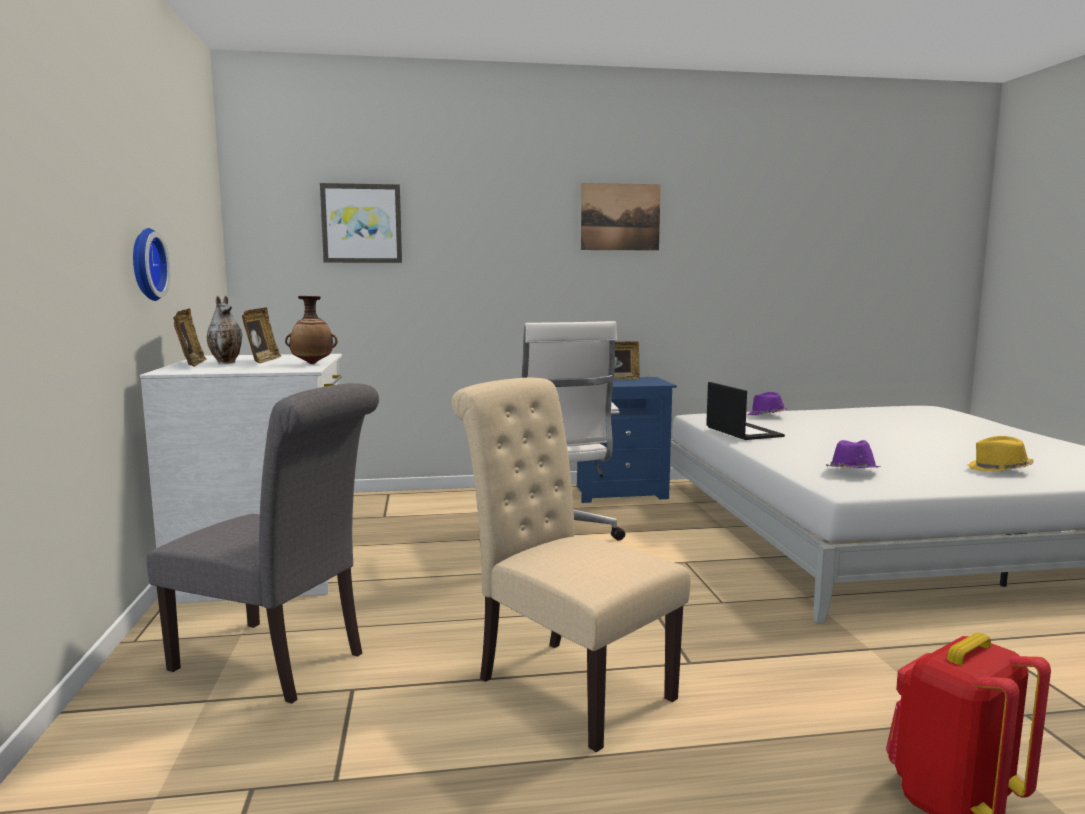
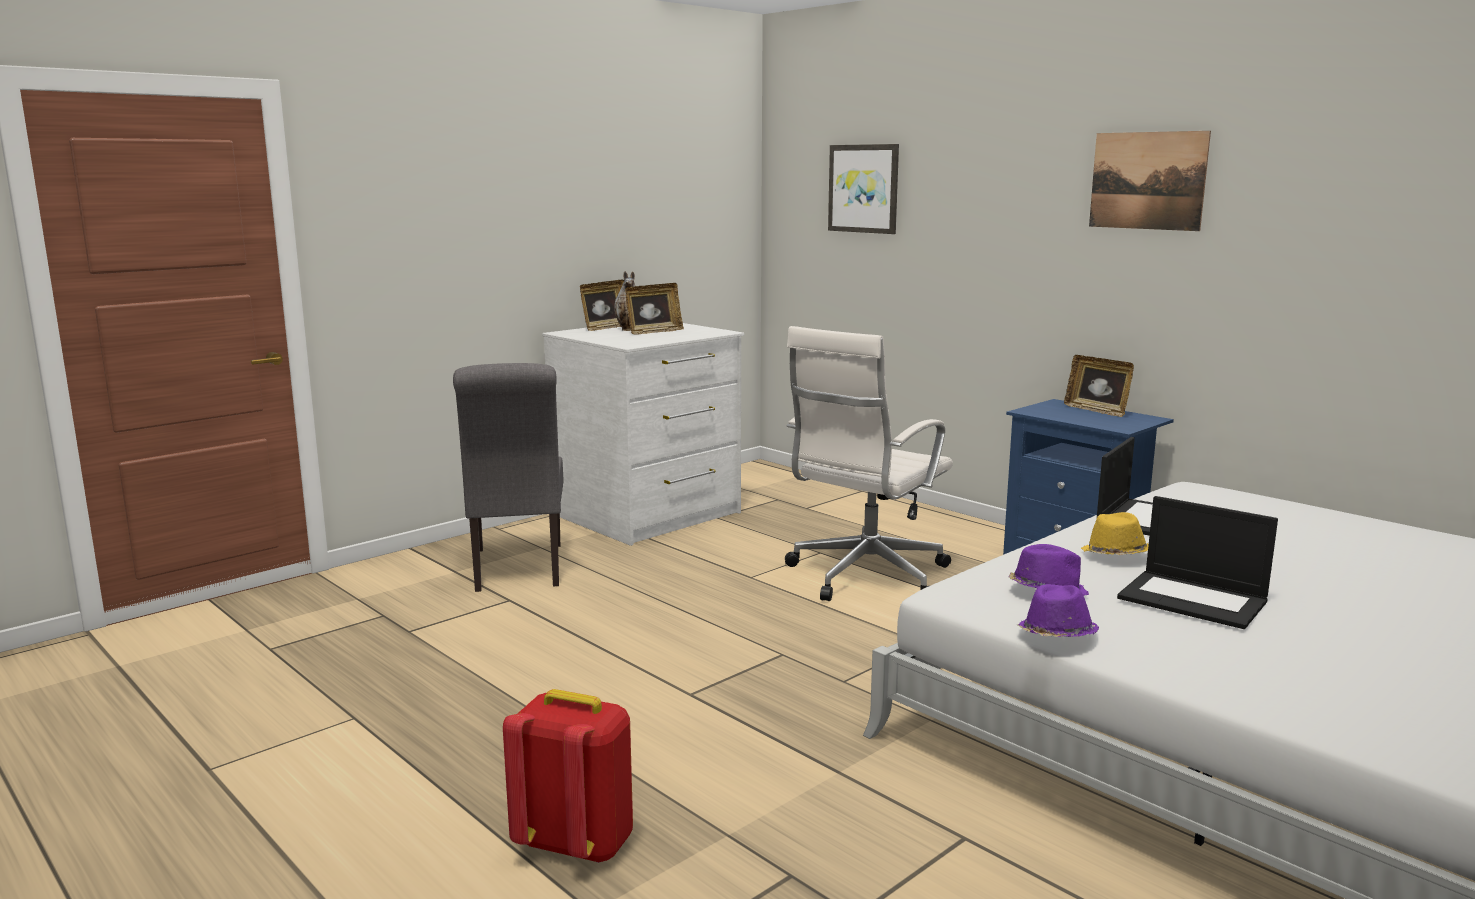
camera: 55 degrees right, 5 degrees up
wall clock [133,228,170,301] -> none
vase [285,296,337,364] -> none
beige chair [452,378,691,752] -> none
purple hat [748,392,788,416] -> purple hat moved to [1017,584,1100,637]
yellow hat [967,436,1034,472] -> yellow hat moved to [1081,512,1149,555]
none -> laptop [1117,496,1278,629]

